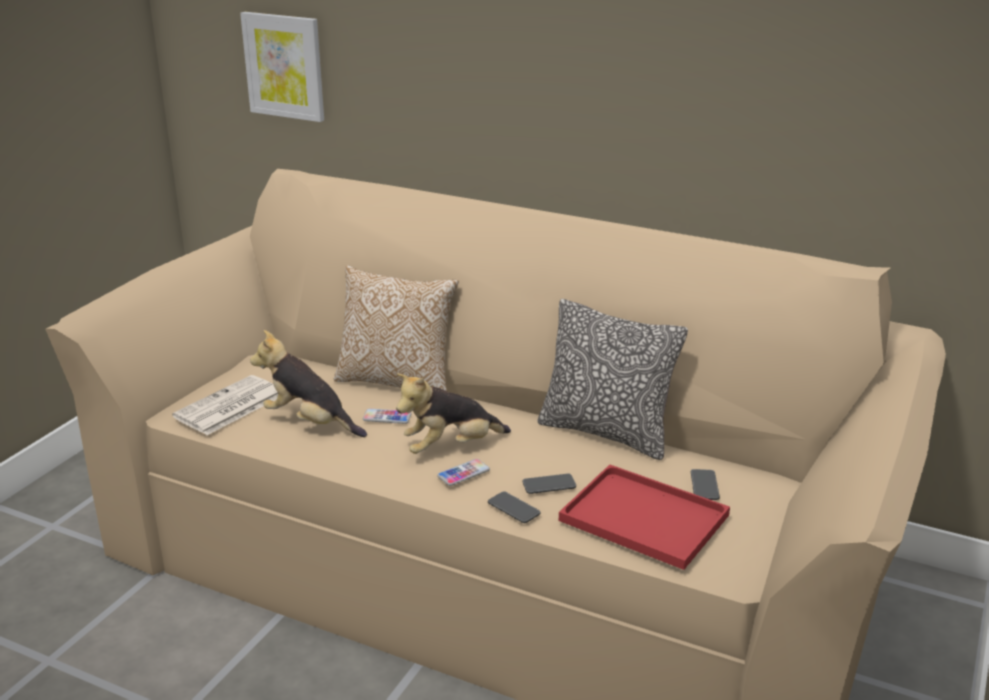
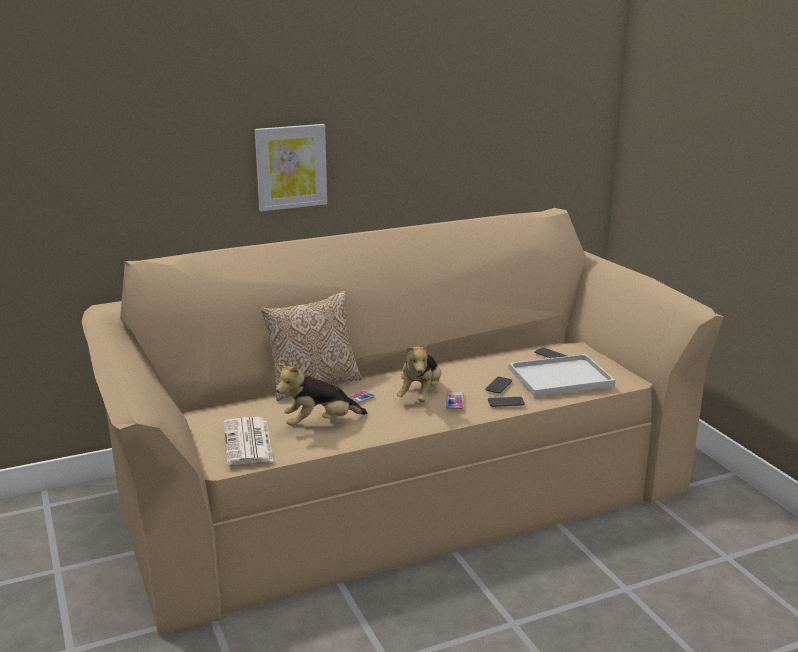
camera: 50 degrees left, 5 degrees down
picture [240,12,324,122] -> picture moved to [255,124,327,211]
pillow [537,299,688,460] -> none
red tray [559,464,730,570] -> white tray [509,354,615,397]

